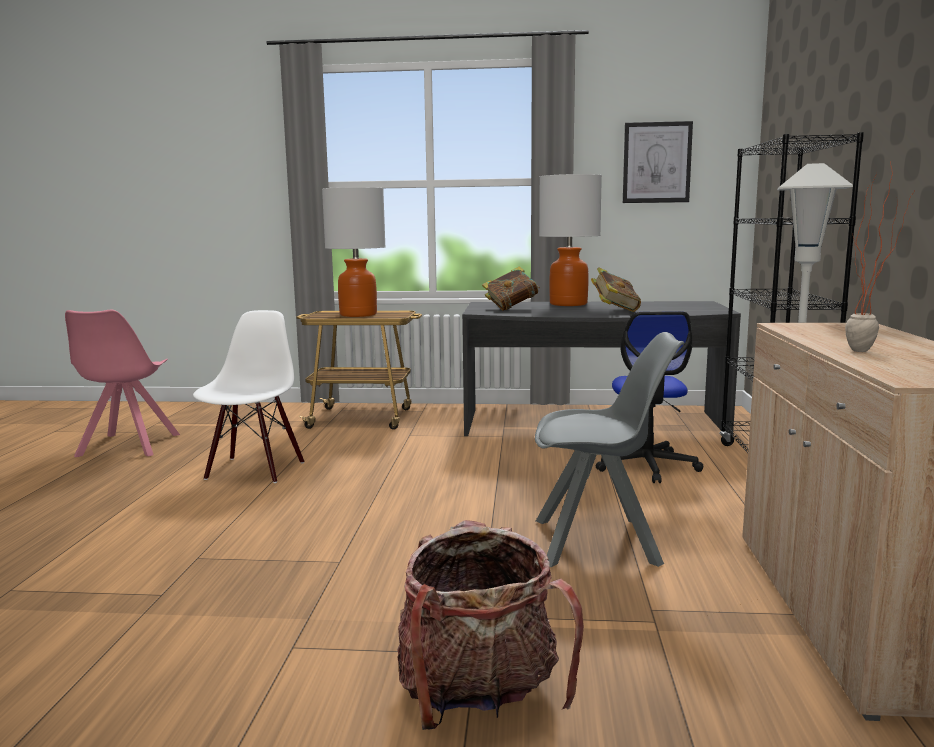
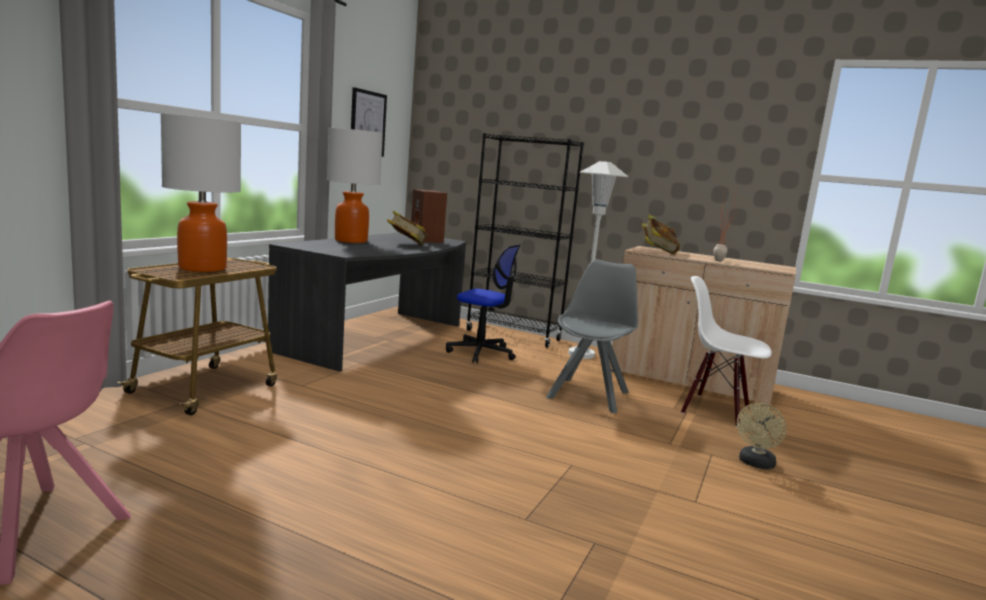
camera: 70 degrees left, 0 degrees up
white chair [193,310,304,483] -> white chair moved to [681,276,772,428]
backpack [397,520,584,730] -> beige fan [737,403,787,469]
book [482,266,540,311] -> book moved to [642,215,680,254]
none -> brown speaker [410,189,447,243]

